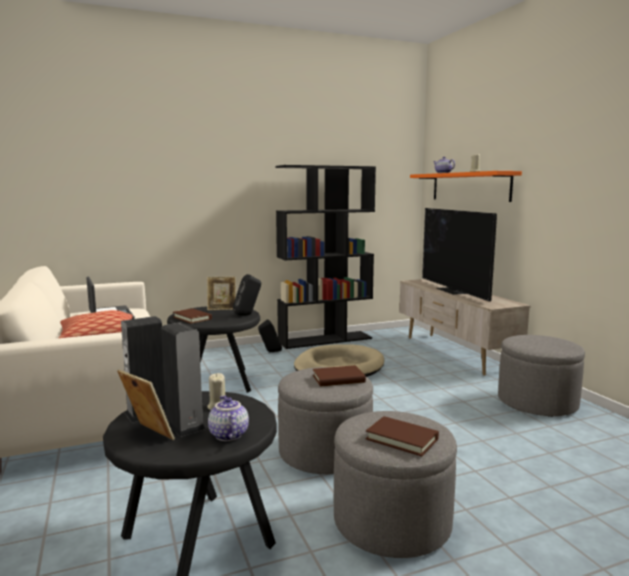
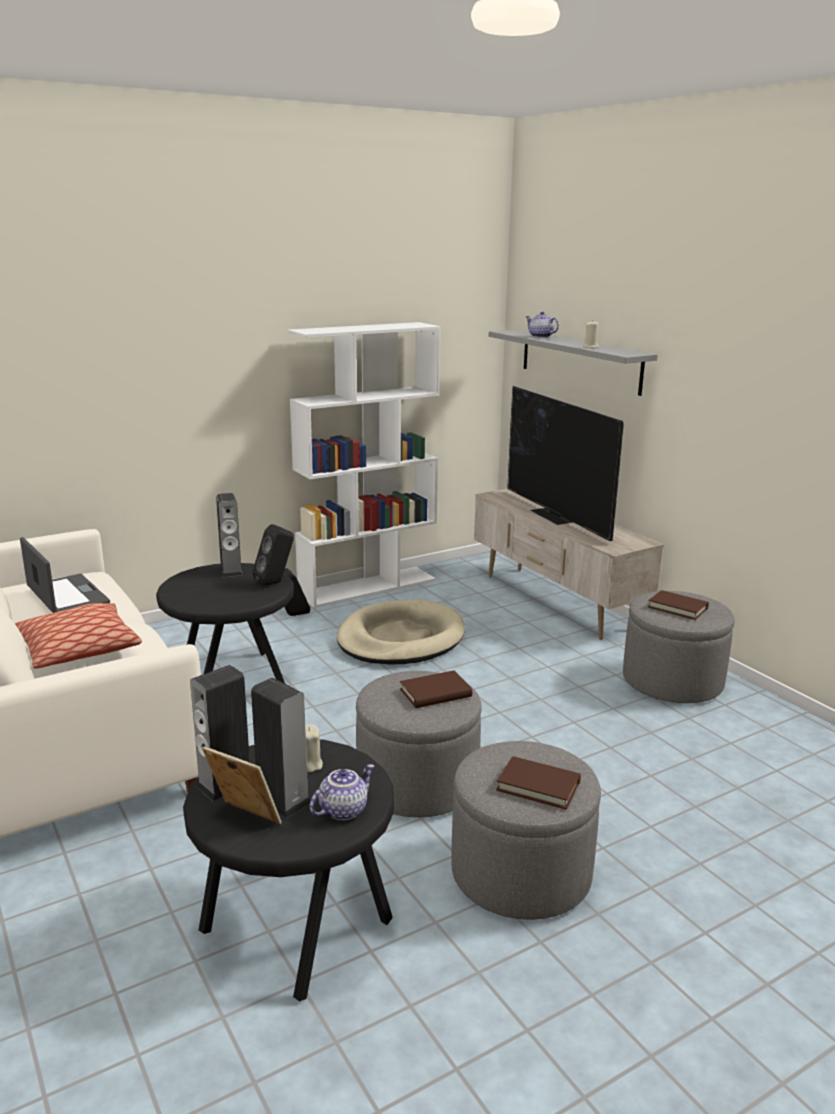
camera: 10 degrees left, 10 degrees up
brown book [173,308,212,324] -> brown book moved to [648,590,709,620]
picture frame [207,277,236,310] -> speaker [216,493,243,577]
teapot [208,395,249,441] -> teapot turned 75 degrees clockwise [310,764,374,820]
black bookcase [275,165,376,349] -> white bookcase [287,322,441,608]
orange shelf [410,171,522,202] -> grey shelf [489,329,658,396]

